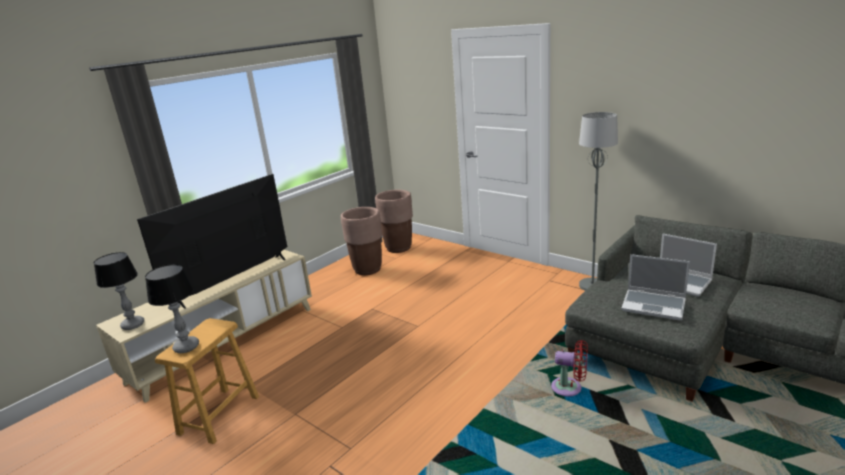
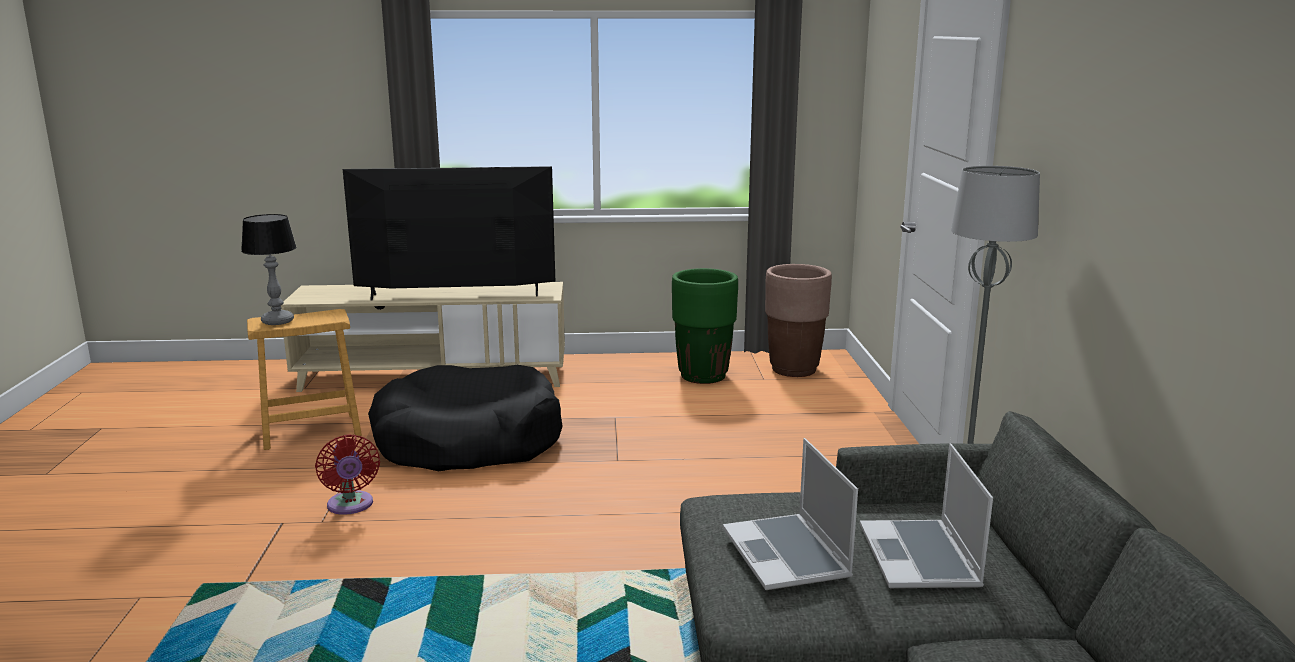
camera: 45 degrees right, 5 degrees down
table lamp [94,252,144,330] -> none
brown planter [341,207,382,275] -> green planter [672,268,738,384]
red fan [551,340,588,396] -> red fan moved to [315,434,380,515]
none -> black dog bed [368,365,563,471]

